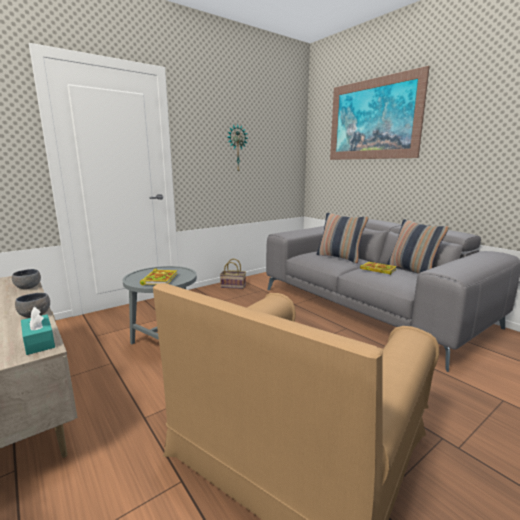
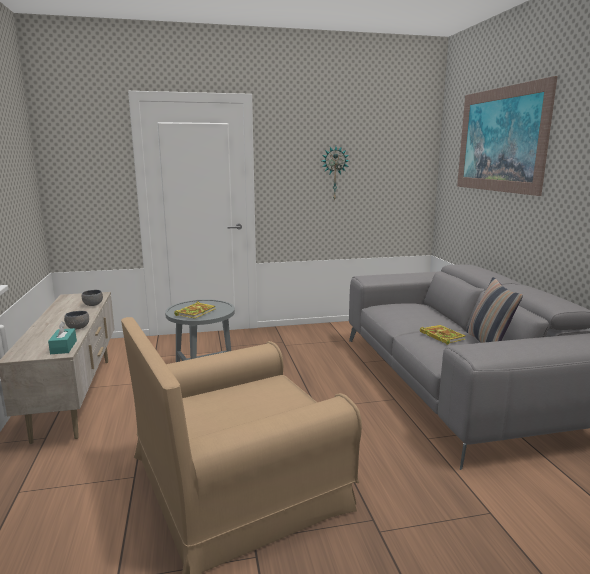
camera: 25 degrees right, 0 degrees up
basket [220,259,246,289] -> none
pillow [317,213,368,263] -> none

